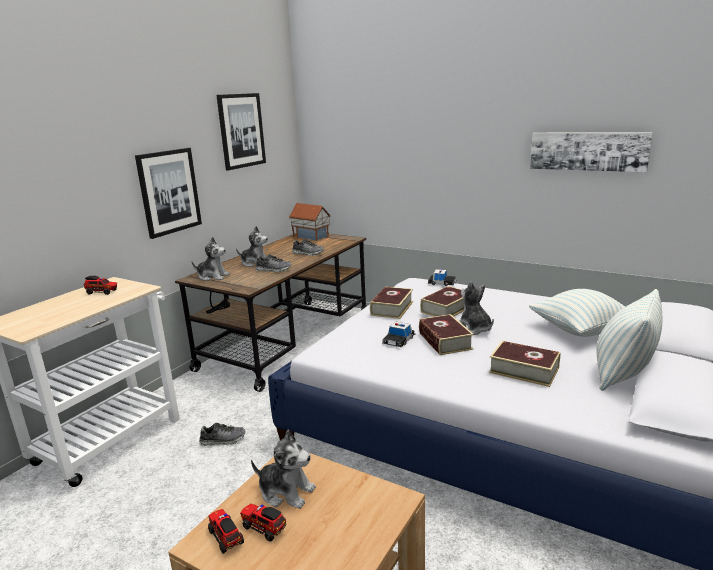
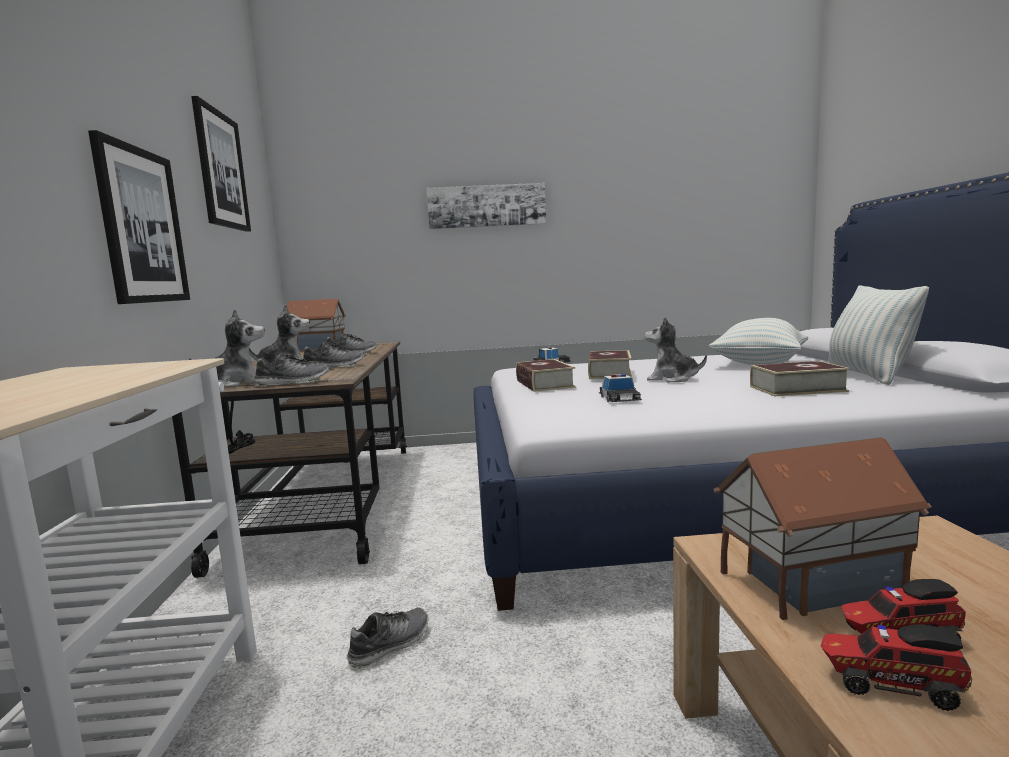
camera: 35 degrees left, 10 degrees down
toy truck [84,276,117,295] -> none
plush toy [251,429,316,509] -> toy house [713,437,931,620]
book [419,314,474,355] -> none
picture [530,132,653,172] -> picture moved to [426,183,546,229]
none -> shoe [254,353,329,387]

